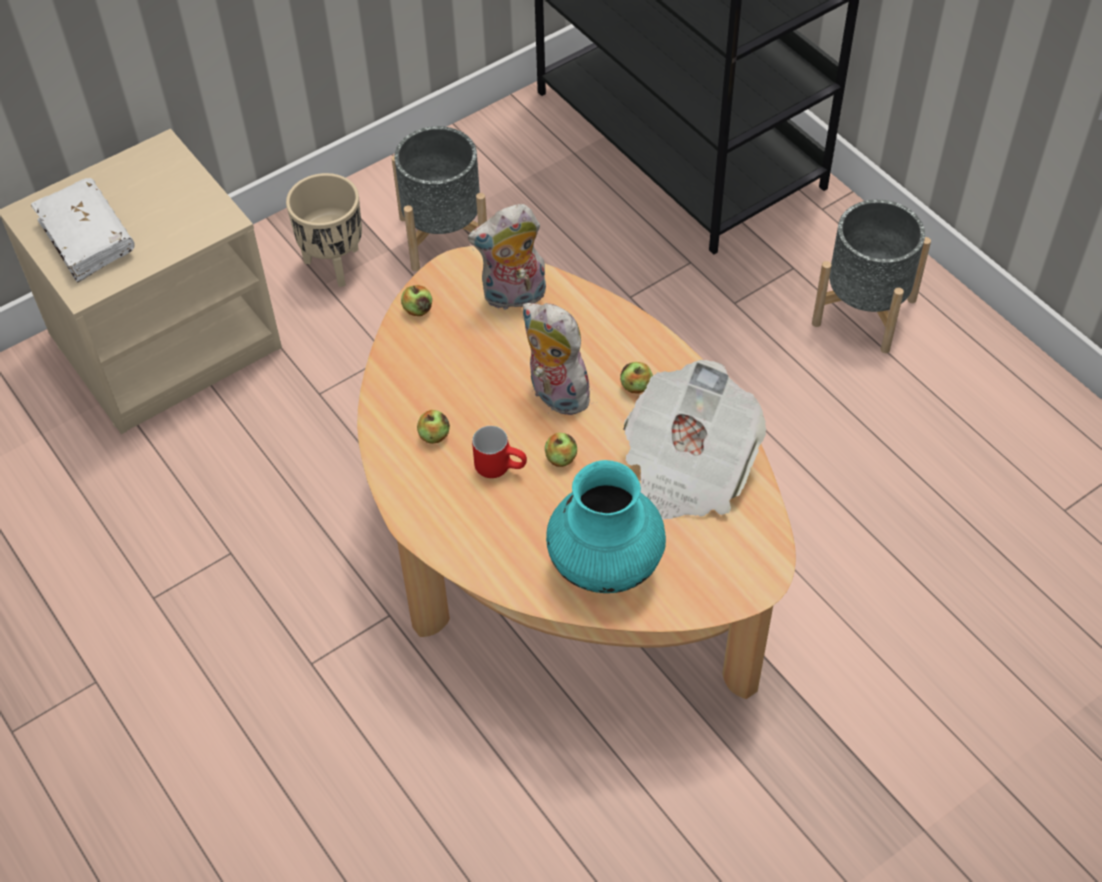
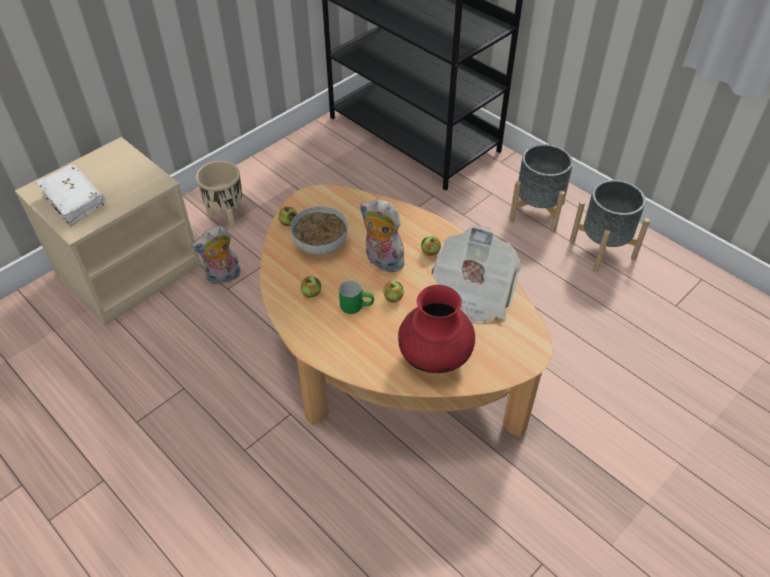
camera: 10 degrees left, 5 degrees down
grey planter [392,126,487,271] -> grey planter moved to [570,180,650,272]
plush toy [468,204,546,310] -> plush toy moved to [191,225,241,285]
red mug [472,426,527,478] -> green mug [339,280,374,314]
turquoise vase [546,460,666,593] -> red vase [398,285,475,373]
none -> bowl [290,206,348,255]

